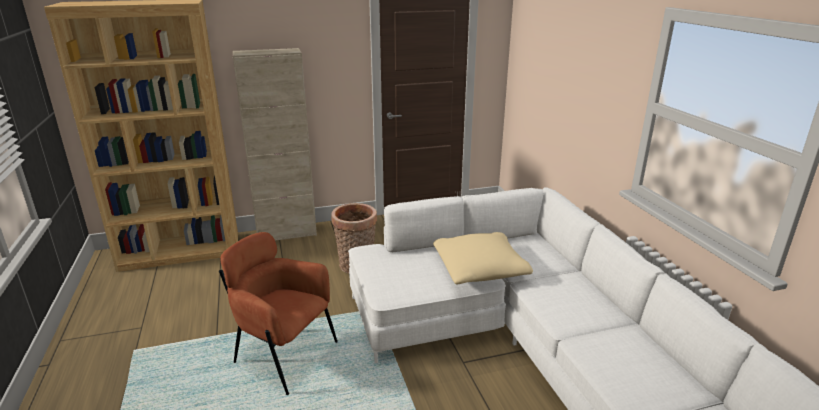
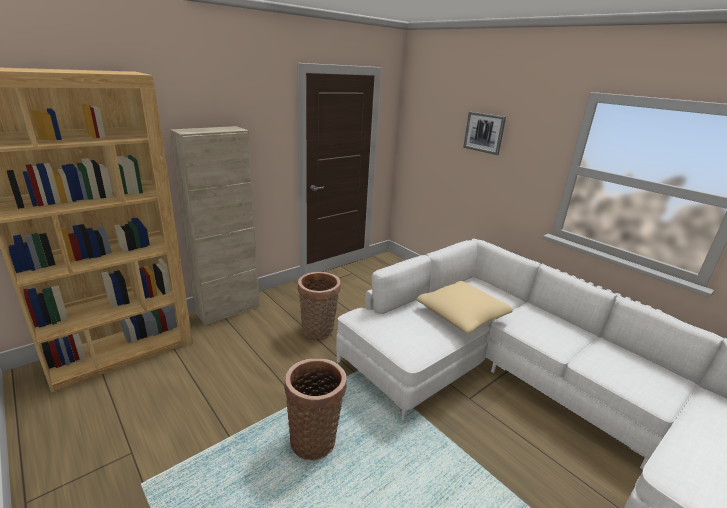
camera: 25 degrees left, 0 degrees up
brown armchair [219,232,338,395] -> basket [284,359,347,460]
none -> picture [463,112,506,155]

